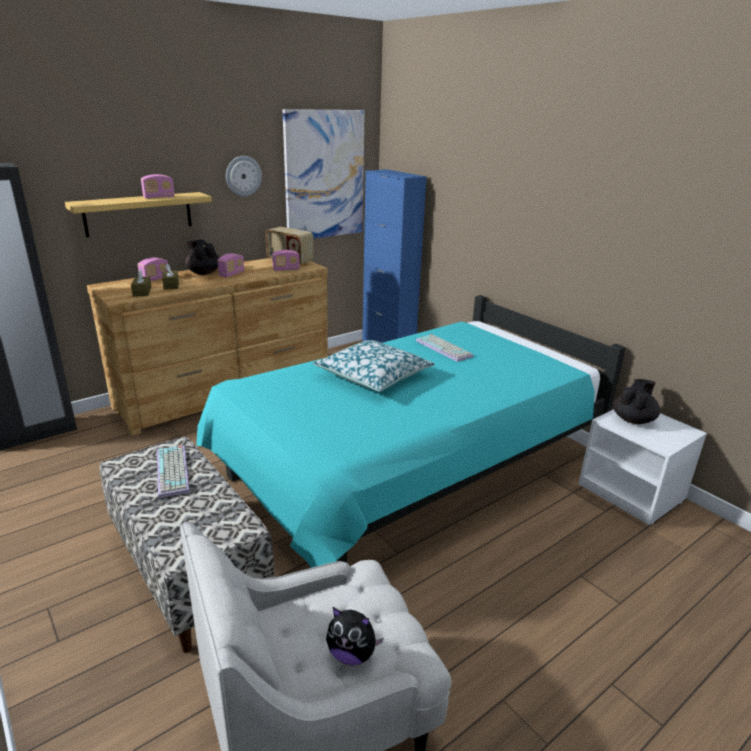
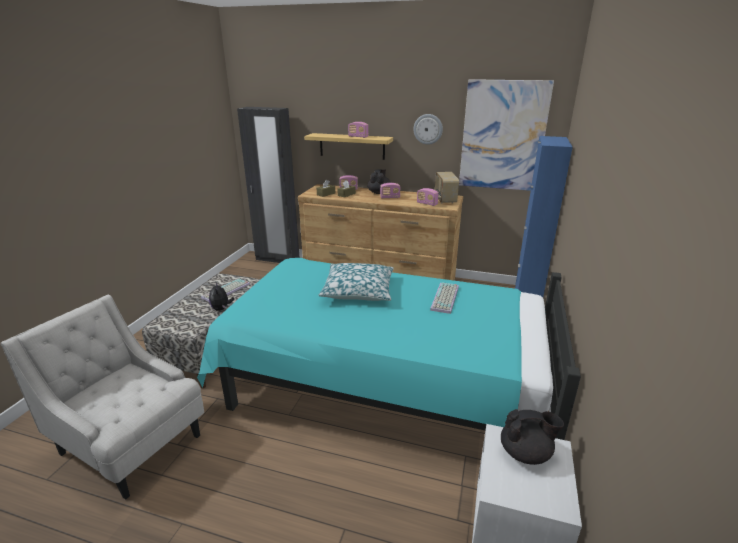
camera: 55 degrees right, 0 degrees up
plush toy [326,607,384,665] -> plush toy moved to [209,283,234,311]

